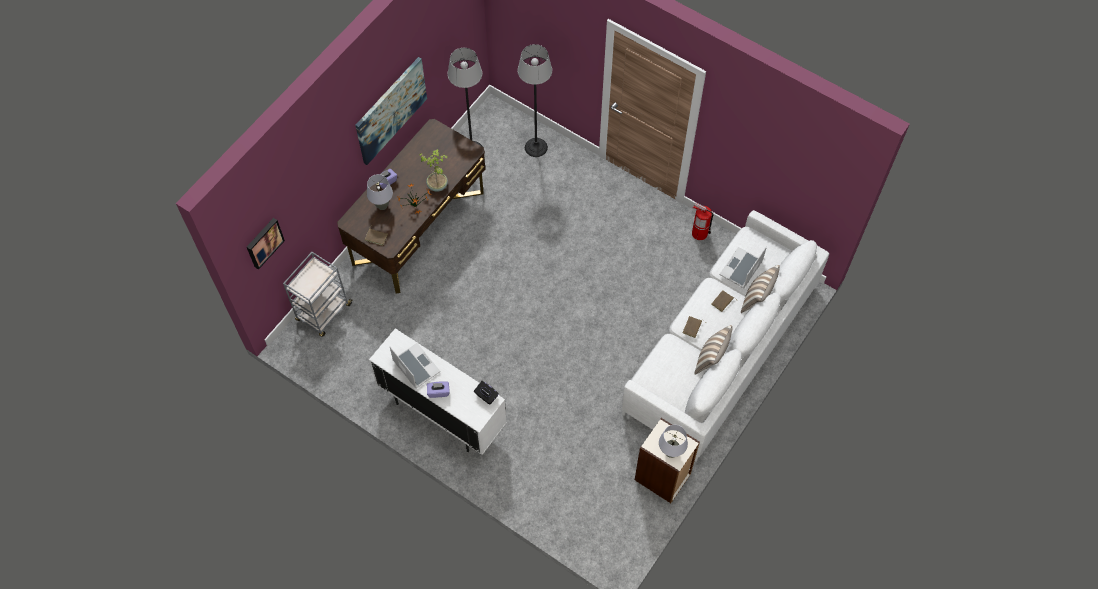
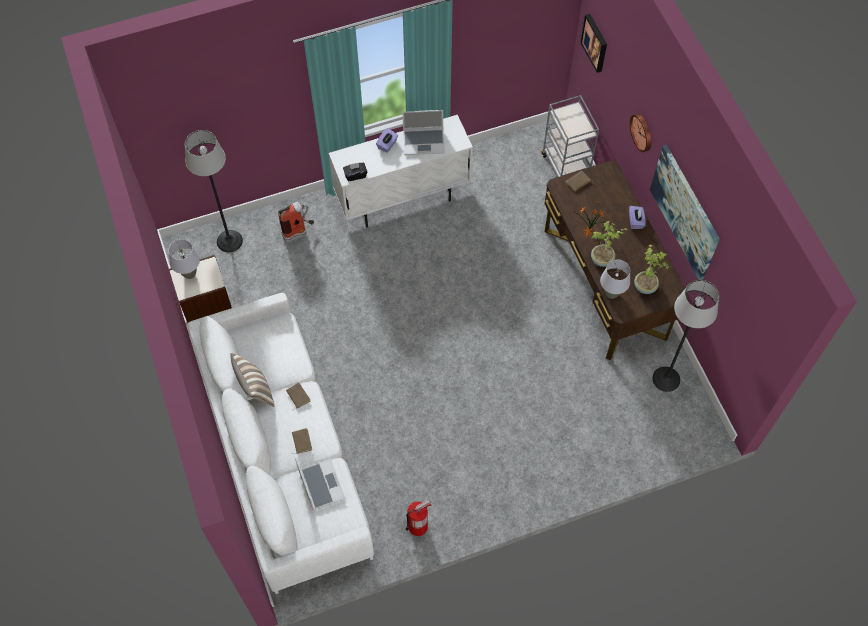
camera: 125 degrees right, 0 degrees up
grey table lamp [367,174,393,210] -> grey table lamp moved to [600,260,630,299]
floor lamp [518,44,552,157] -> floor lamp moved to [185,130,243,252]
pillow [741,265,780,313] -> none
none -> fire extinguisher [278,202,314,242]
none -> wall clock [630,114,651,152]
none -> potted plant [634,245,670,294]

